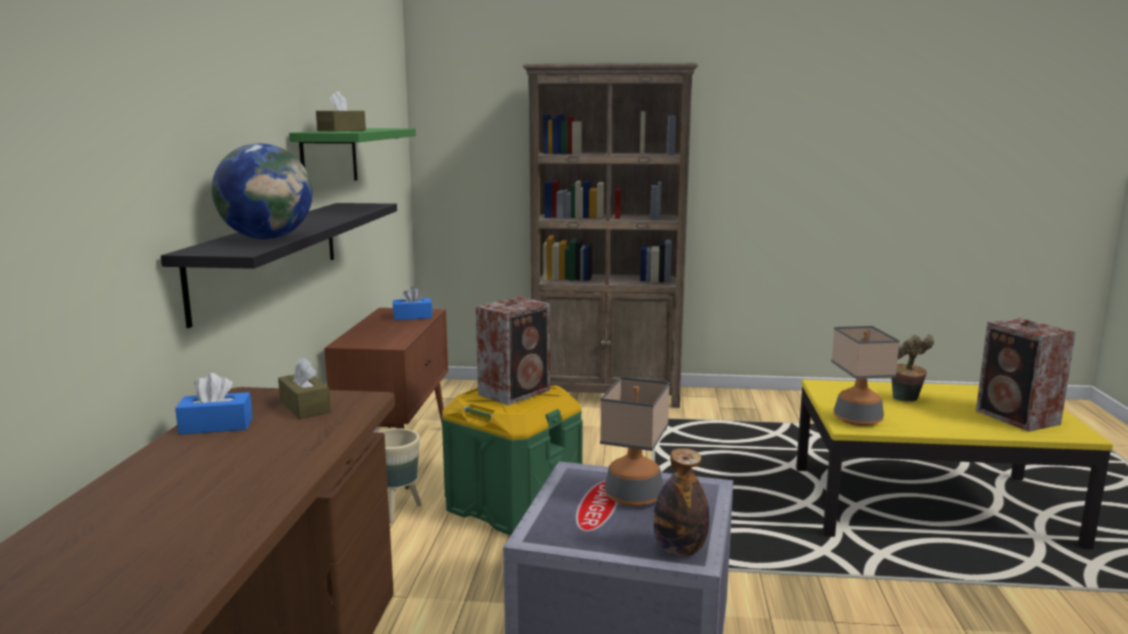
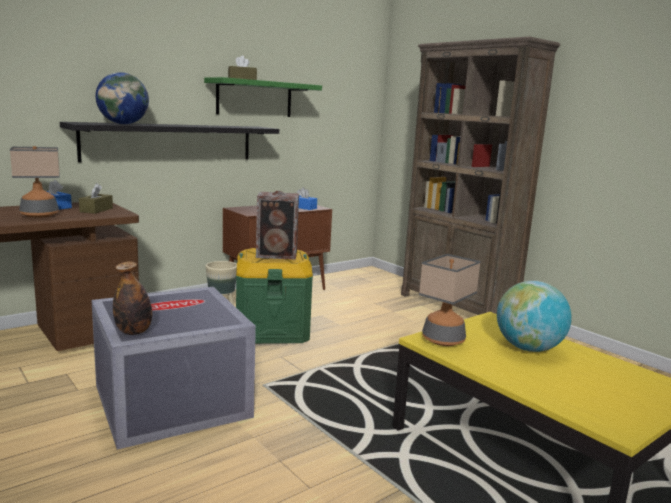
camera: 45 degrees right, 0 degrees up
table lamp [600,377,670,506] -> table lamp moved to [10,146,60,218]
potted plant [891,334,934,401] -> globe [497,281,572,352]
speaker [976,318,1076,432] -> none

